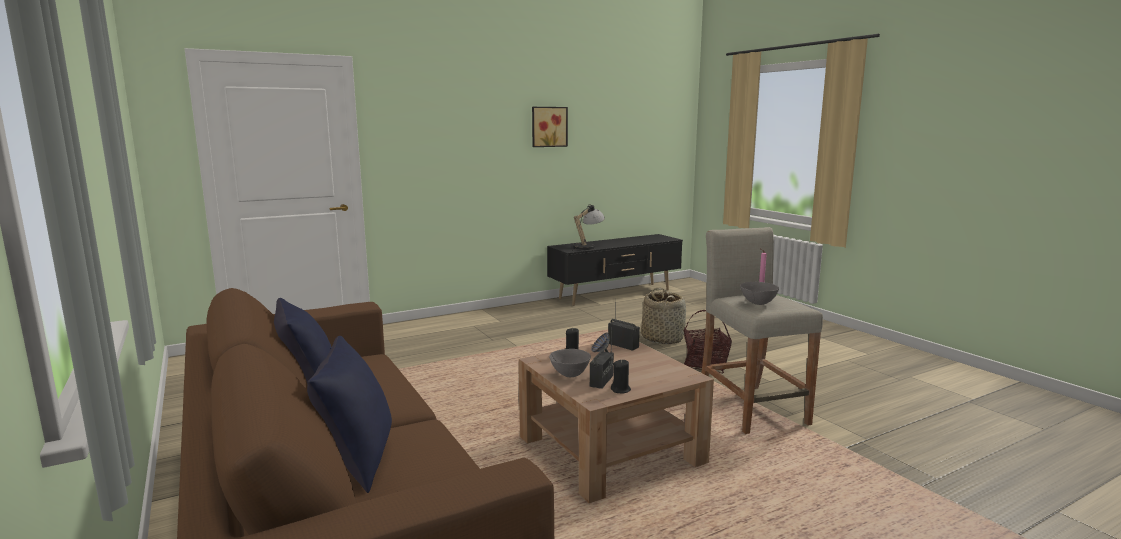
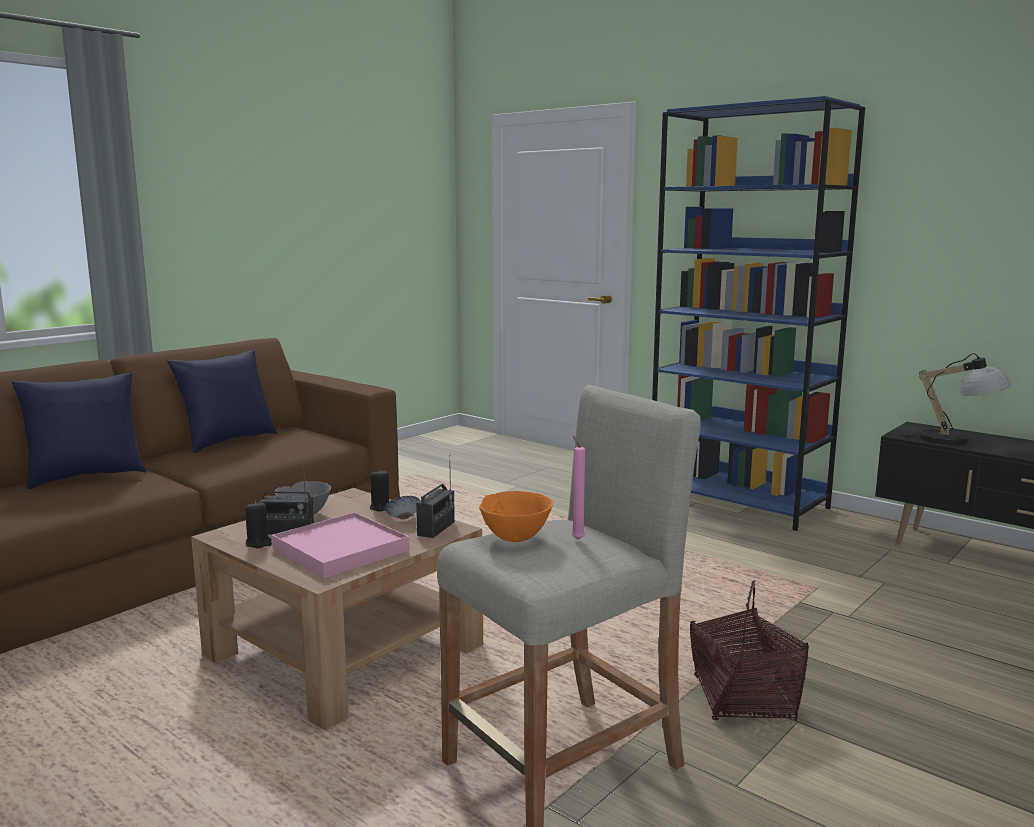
camera: 70 degrees right, 0 degrees up
picture [532,107,568,147] -> none
basket [641,288,686,344] -> none
grey bowl [740,282,779,305] -> orange bowl [479,491,553,542]
none -> pink tray [272,512,410,578]
none -> blue bookcase [652,96,865,531]

